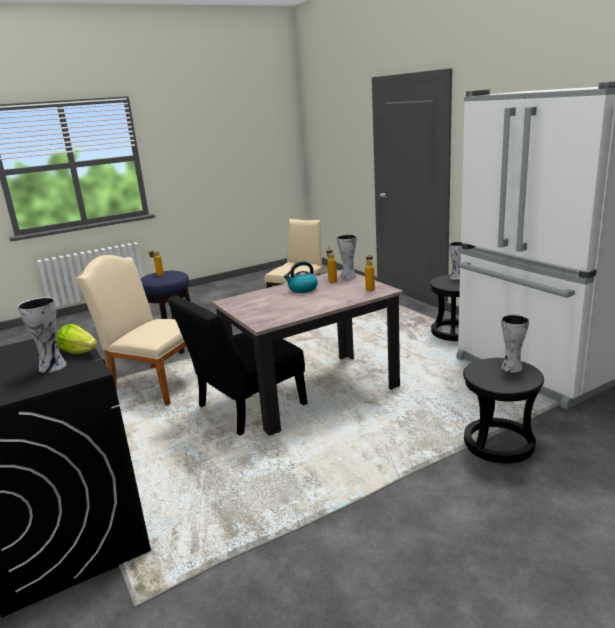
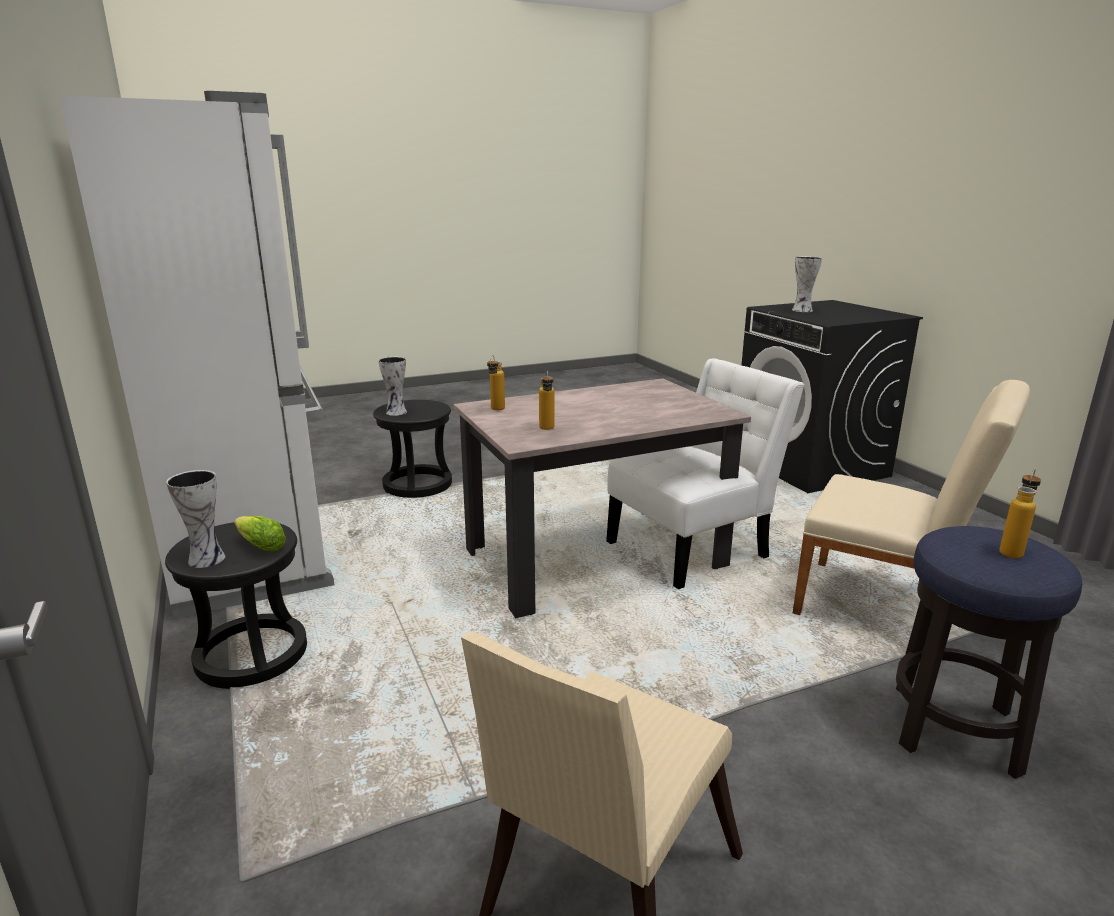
camera: 175 degrees left, 0 degrees up
lettuce [56,324,98,354] -> lettuce moved to [234,516,286,551]
black chair [167,295,308,436] -> white chair [606,359,804,589]
kettle [284,261,318,293] -> none
vase [336,234,357,279] -> none

